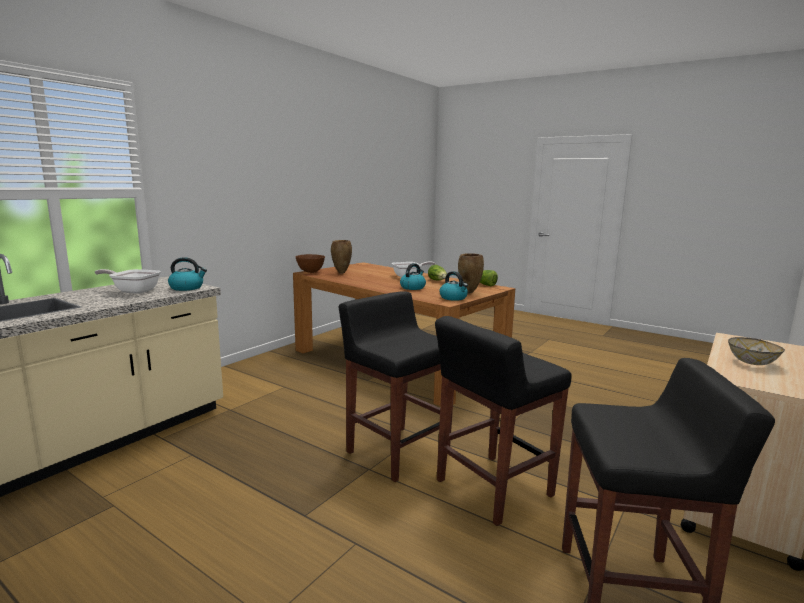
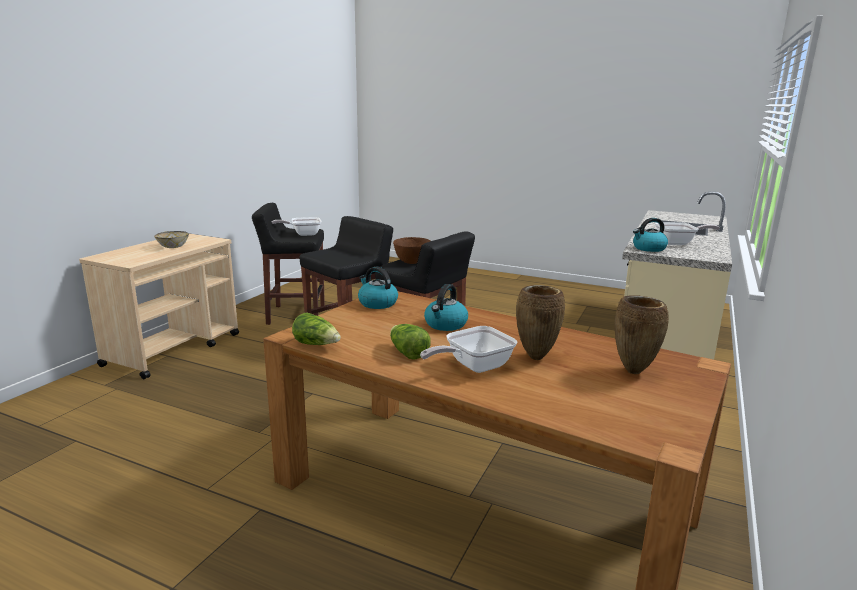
camera: 170 degrees right, 5 degrees up
brown bowl [296,254,325,273] -> brown bowl moved to [393,237,431,264]
brown vase [458,253,484,293] -> brown vase moved to [516,285,565,360]
none -> frying pan [272,217,321,236]

